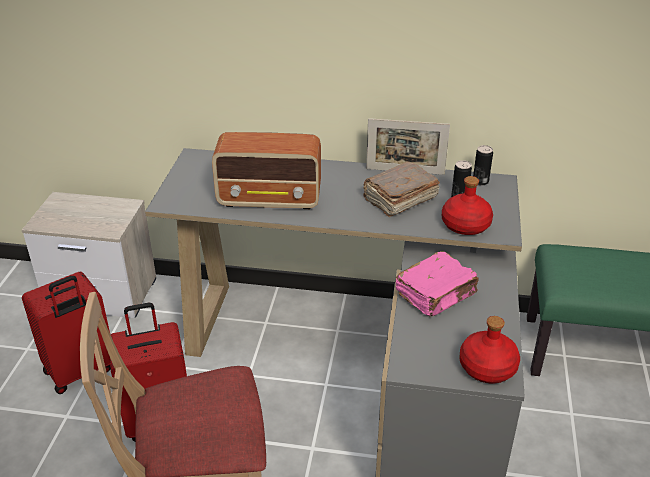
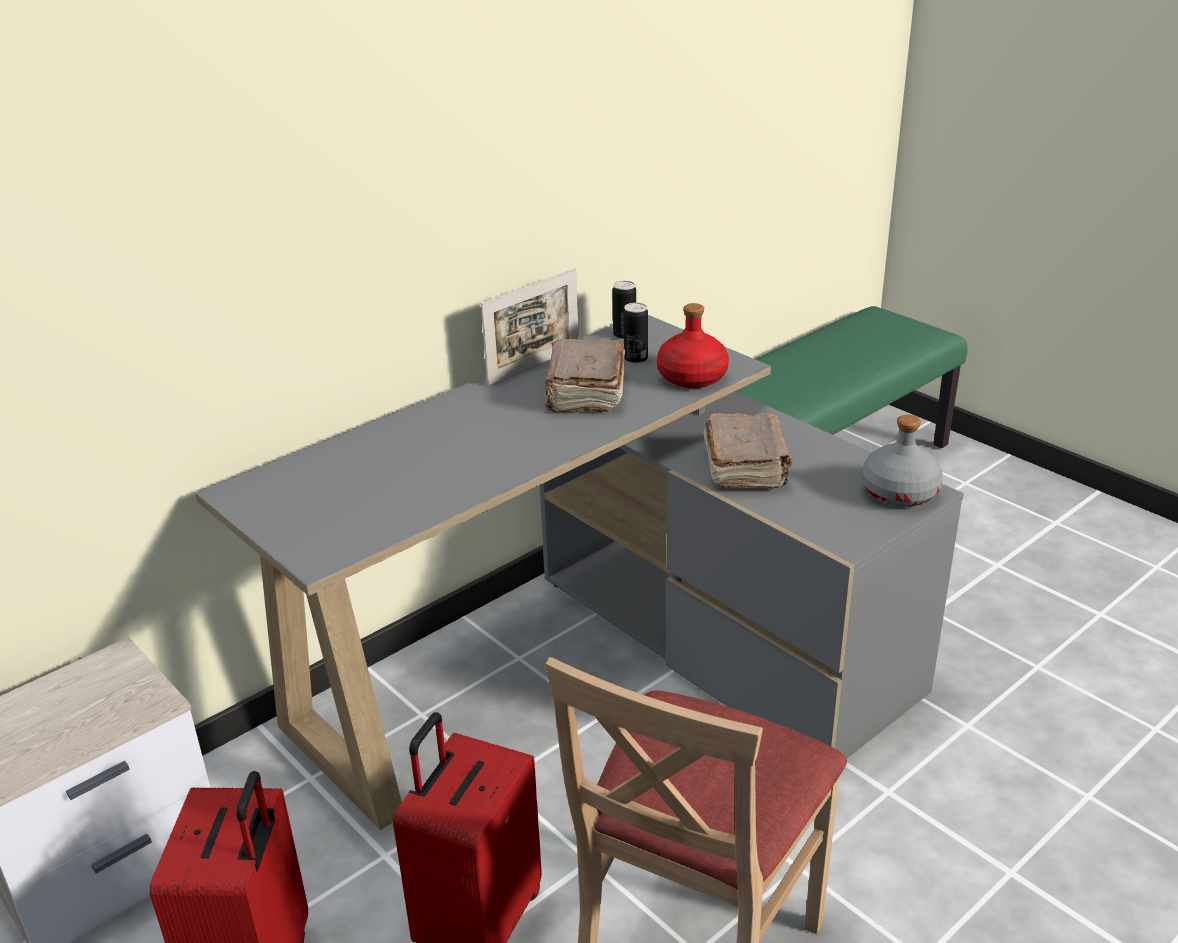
camera: 50 degrees left, 5 degrees down
radio [212,132,321,209] -> none
pink book [396,251,479,317] -> brown book [703,412,793,489]
red bottle [459,316,520,383] -> grey bottle [862,415,943,507]

